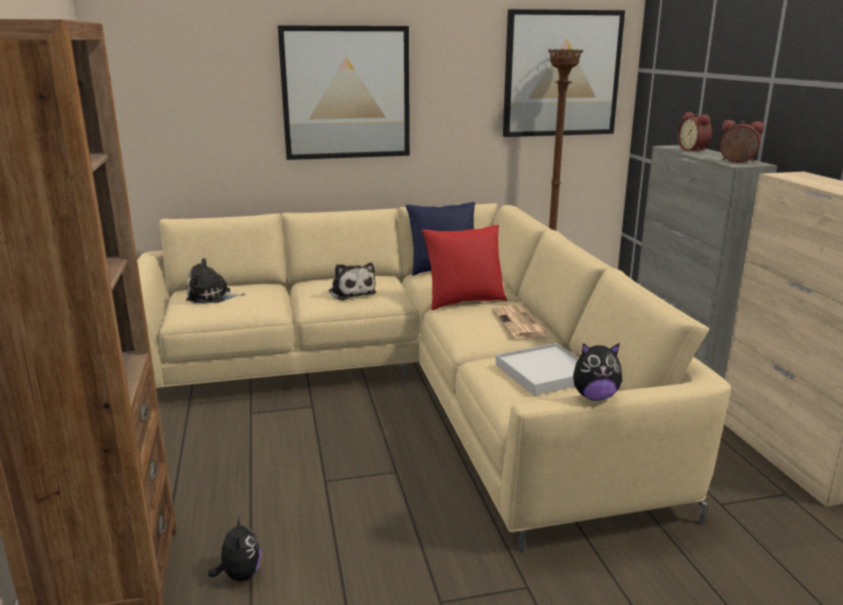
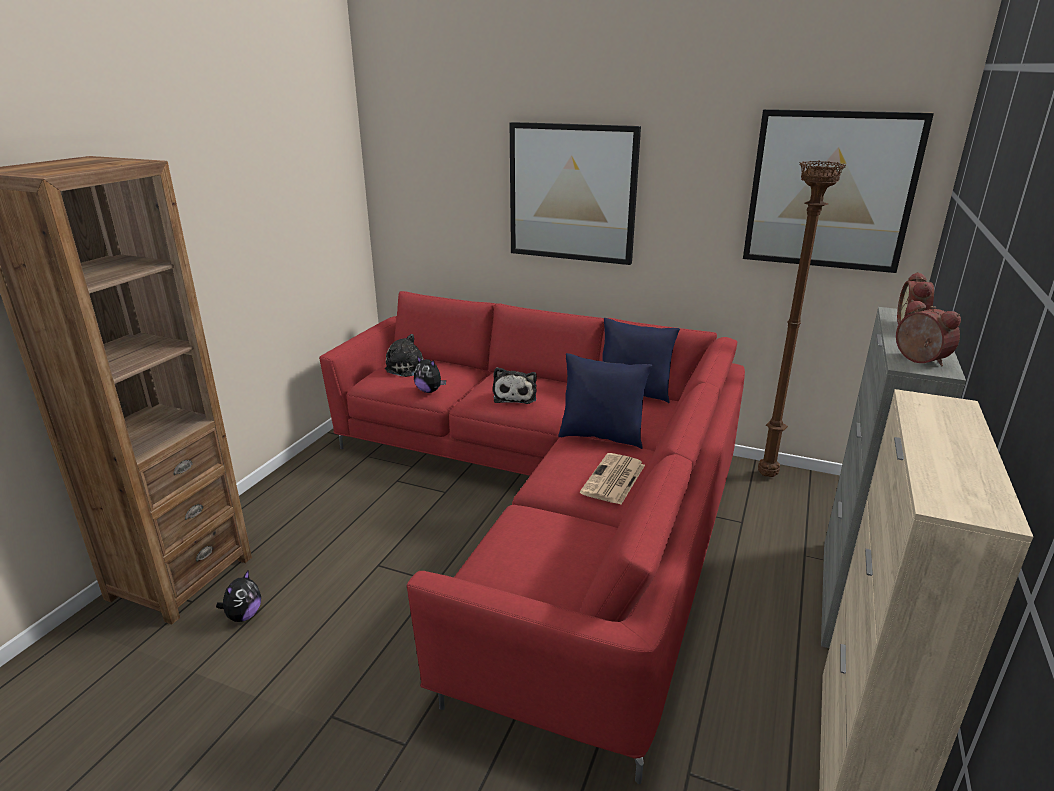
camera: 35 degrees right, 5 degrees up
beige sofa [137,203,731,552] -> red sofa [319,291,745,784]
red pillow [422,225,507,310] -> blue pillow [558,353,652,449]
white tray [495,343,579,396] -> none
plush toy [573,343,622,401] -> plush toy moved to [414,356,446,393]

